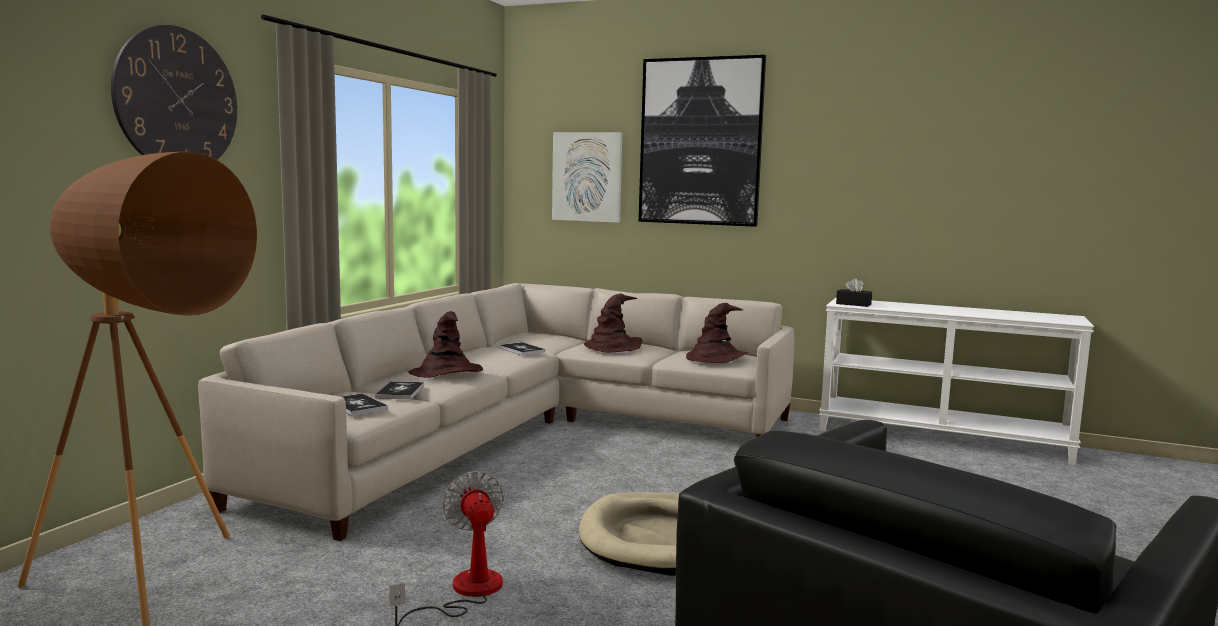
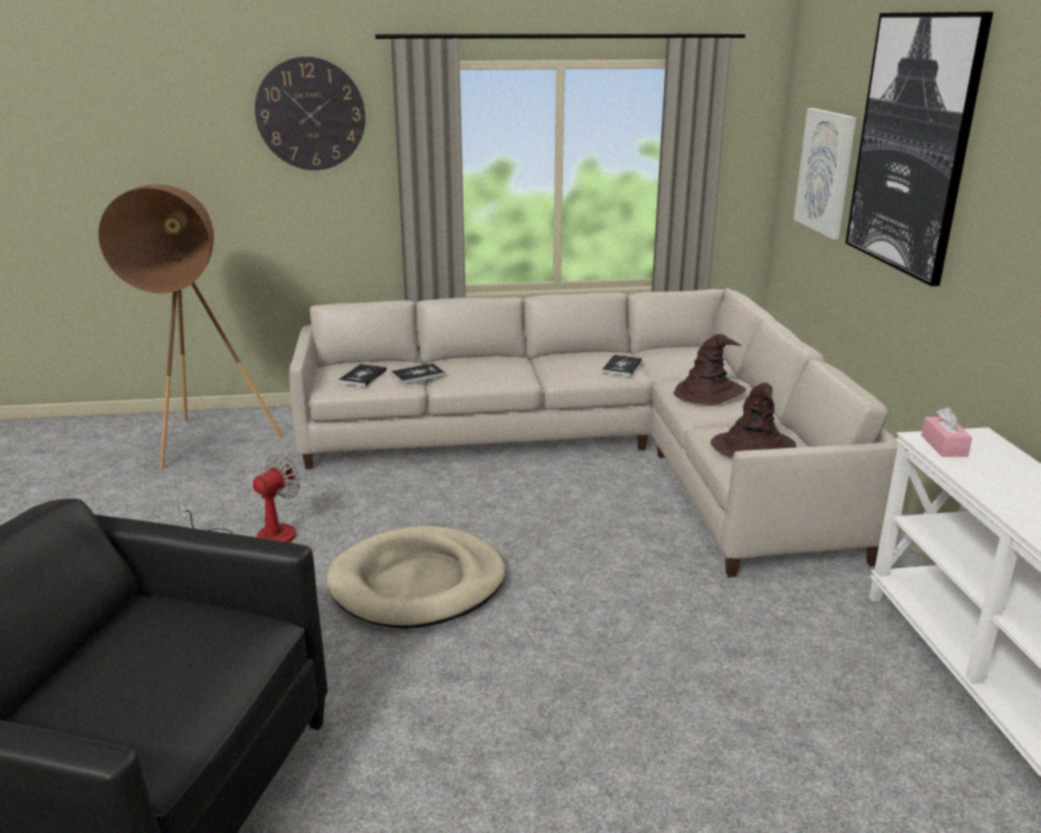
camera: 60 degrees right, 15 degrees up
brown hat [408,311,483,378] -> none
black tissue box [836,278,872,307] -> pink tissue box [921,407,972,457]

